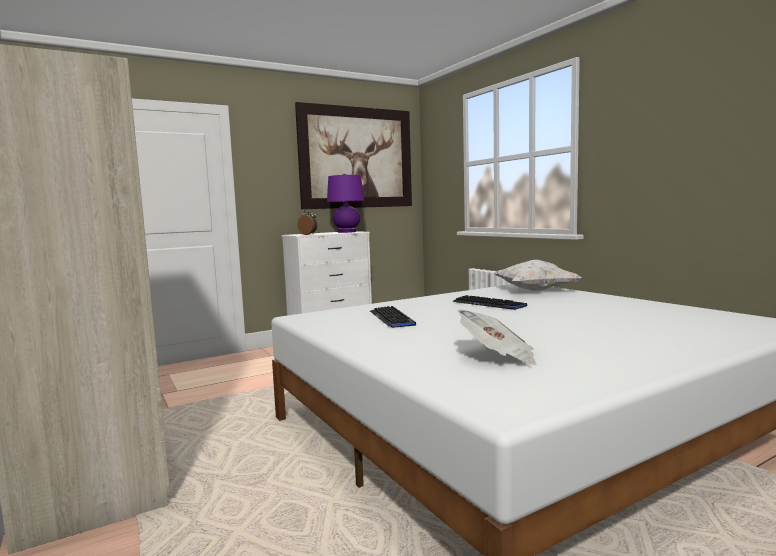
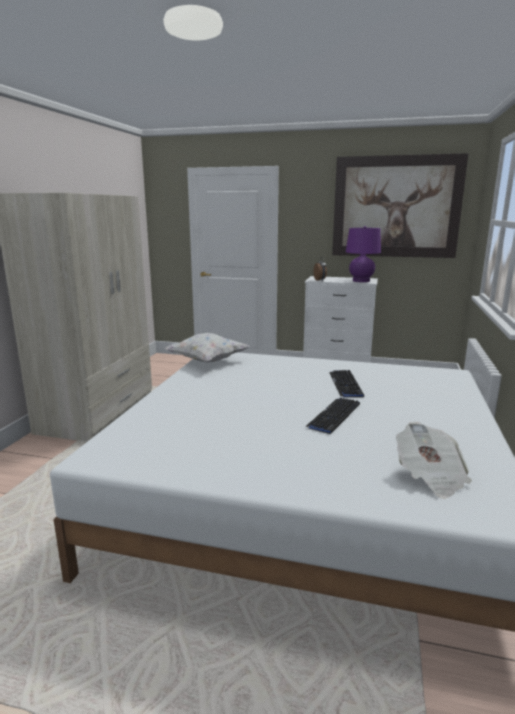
camera: 45 degrees right, 10 degrees up
keyboard [370,306,416,328] -> keyboard moved to [305,398,360,434]
newspaper [458,309,536,365] -> newspaper moved to [396,422,472,499]
white pillow [493,260,582,291] -> white pillow moved to [165,333,250,363]

